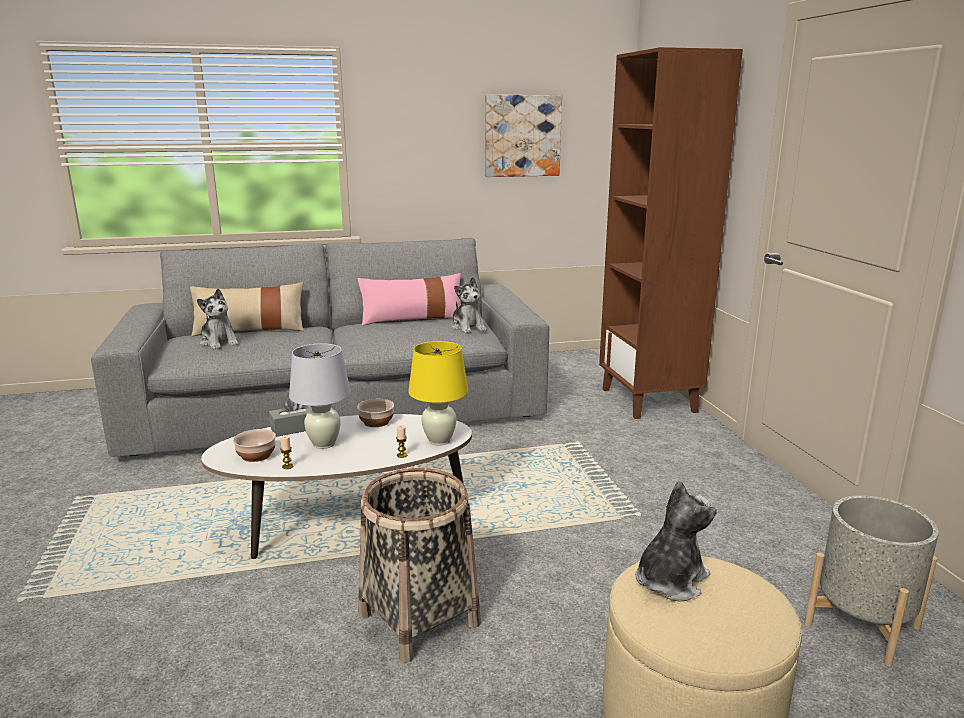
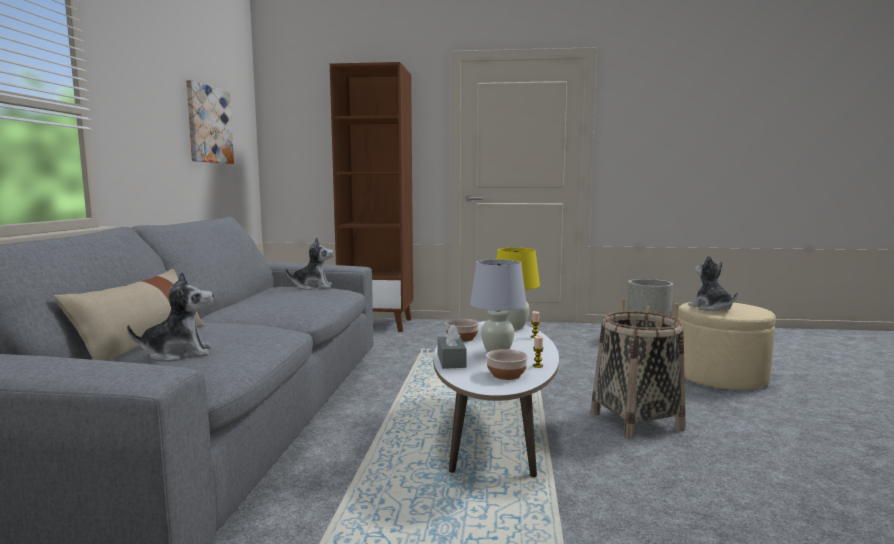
camera: 70 degrees left, 10 degrees down
pink pillow [358,273,461,326] -> none

